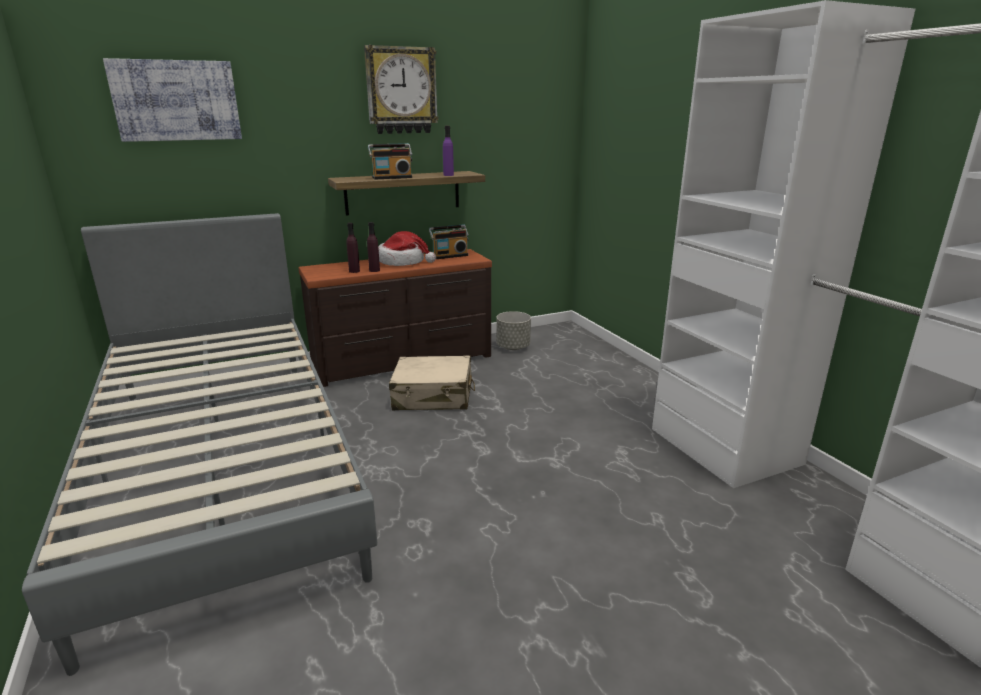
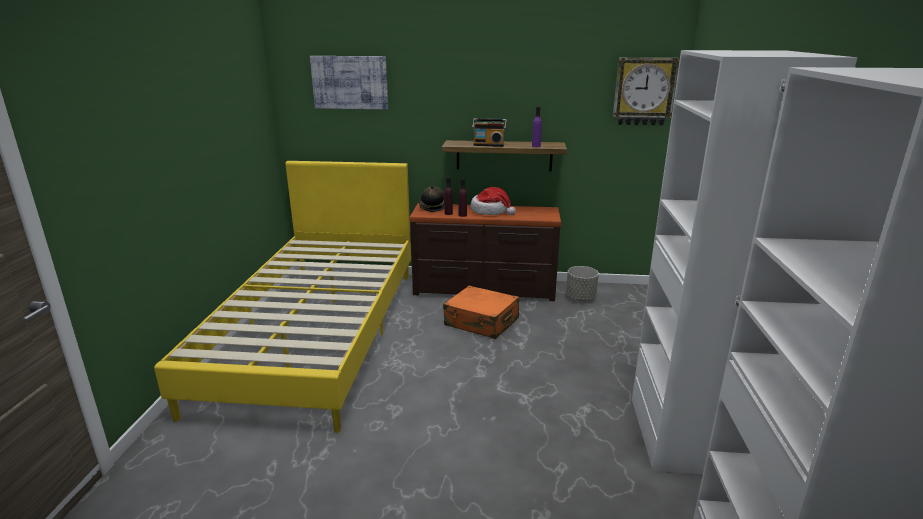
camera: 30 degrees right, 0 degrees up
grey bed [22,213,377,676] -> yellow bed [154,161,411,433]
wall clock [364,45,439,134] -> wall clock moved to [613,57,680,126]
beige suitcase [389,355,475,410] -> orange suitcase [443,286,519,339]
radio [429,224,468,259] -> none
none -> hat [419,186,444,212]

